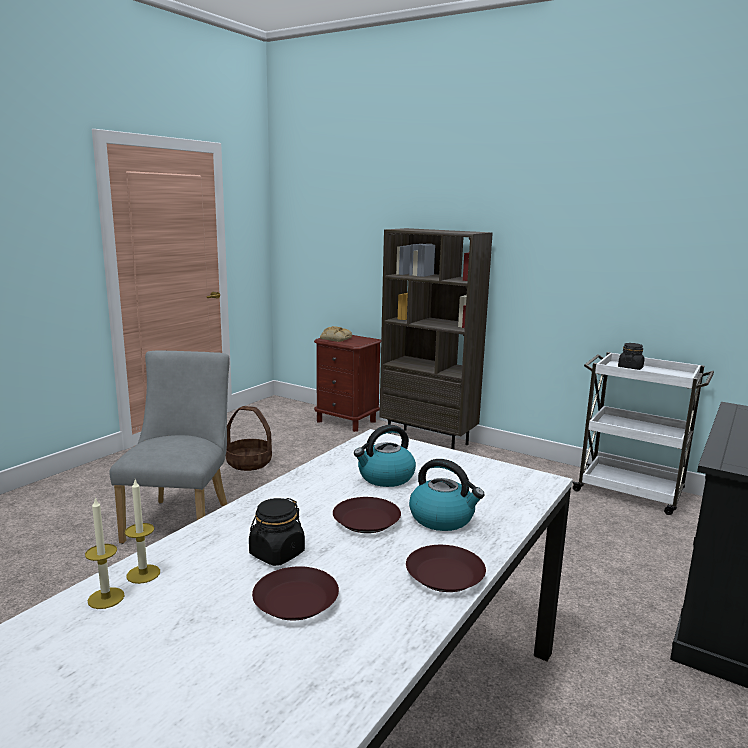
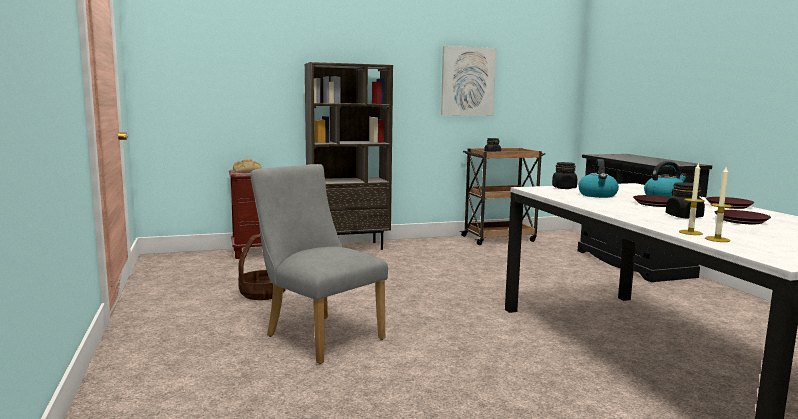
camera: 50 degrees left, 5 degrees down
white cart [572,352,714,515] -> brown cart [460,148,545,245]
none -> picture [441,46,496,116]
none -> black jar [552,162,577,189]

